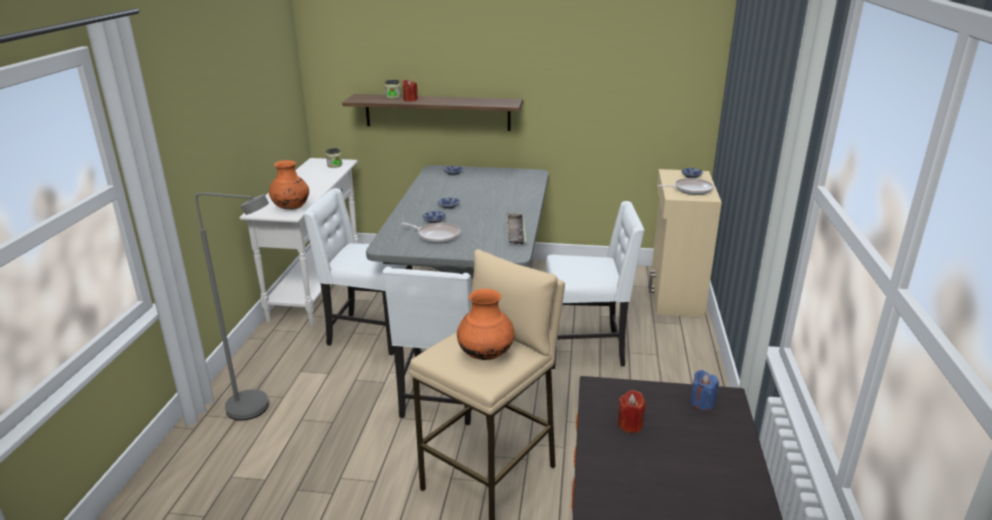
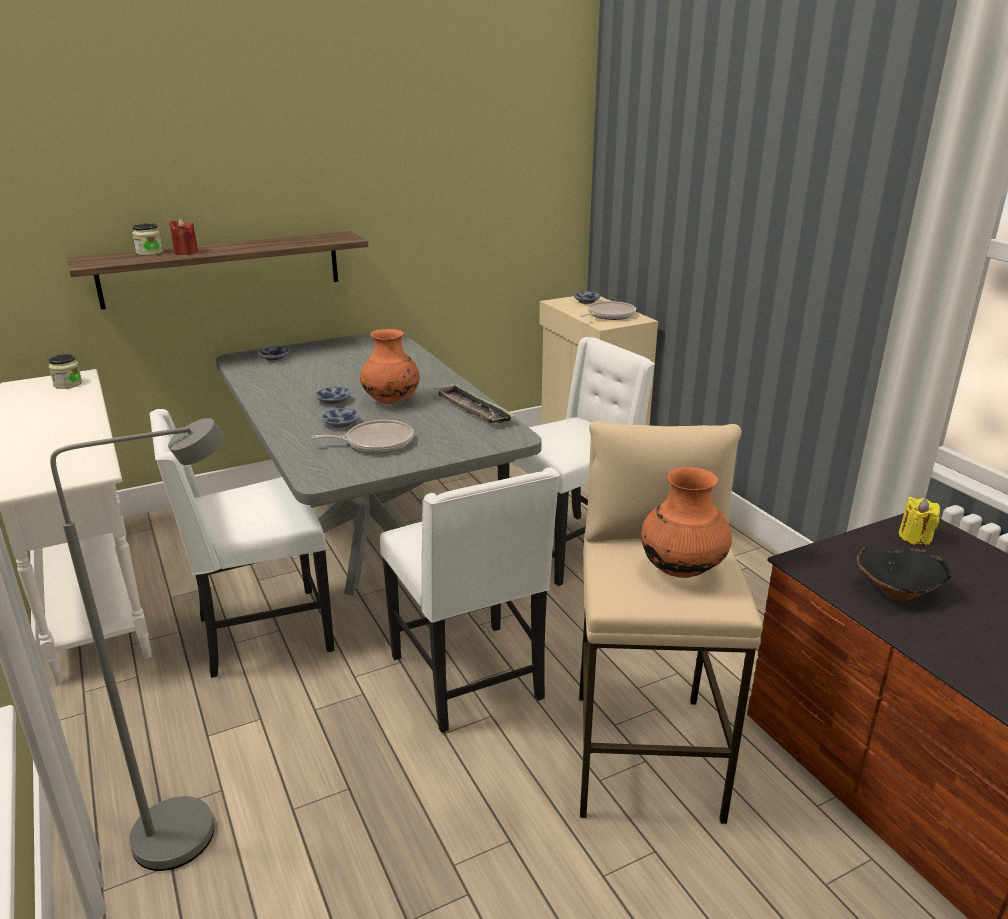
camera: 35 degrees left, 0 degrees up
orange vase [269,160,309,210] -> orange vase moved to [360,329,420,404]
red candle [618,390,646,433] -> black bowl [857,547,952,601]
blue candle [690,370,719,411] -> yellow candle [899,497,940,546]

